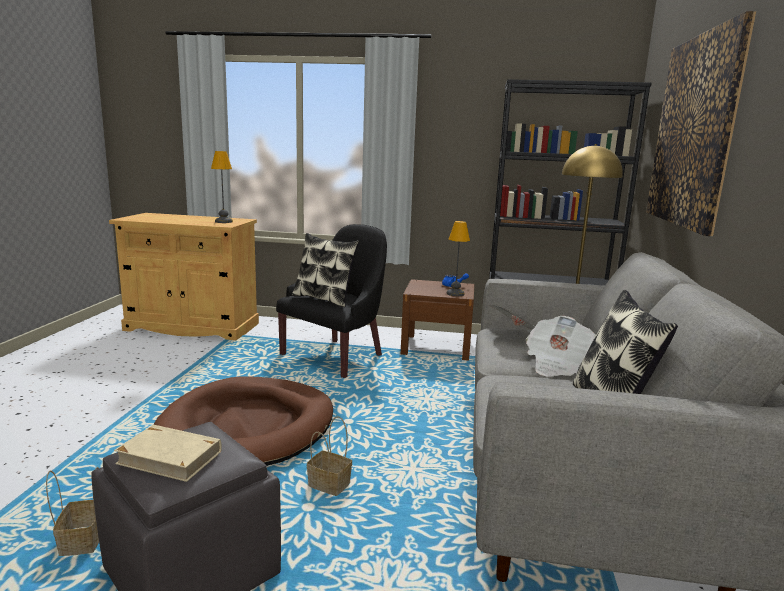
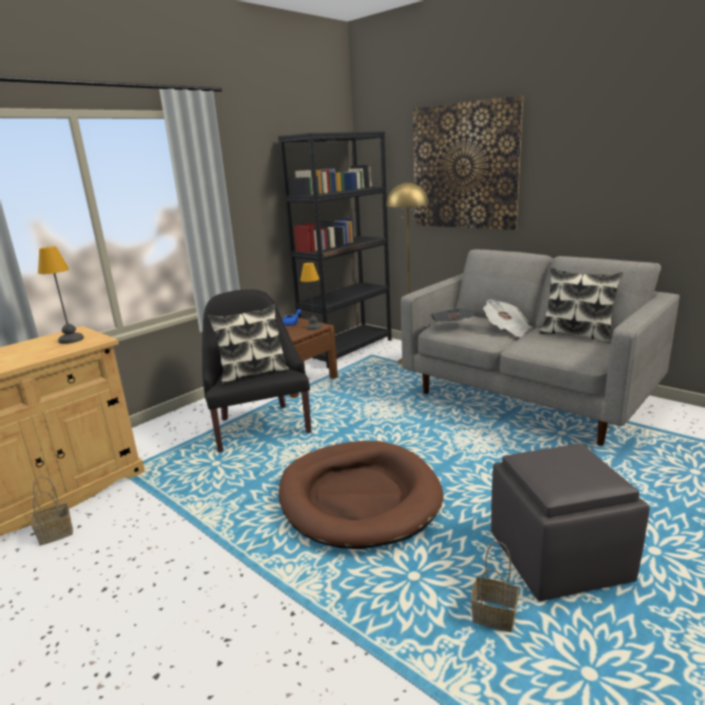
camera: 55 degrees left, 5 degrees up
beige book [114,425,222,482] -> none
basket [307,416,352,496] -> basket moved to [31,476,73,546]

